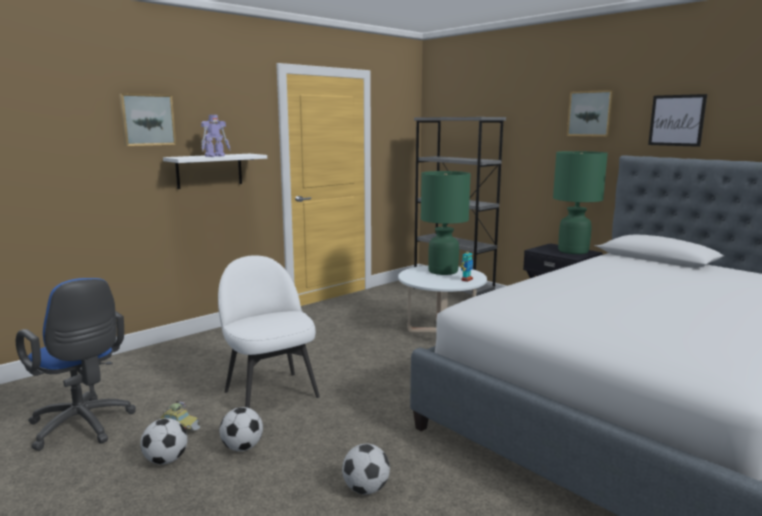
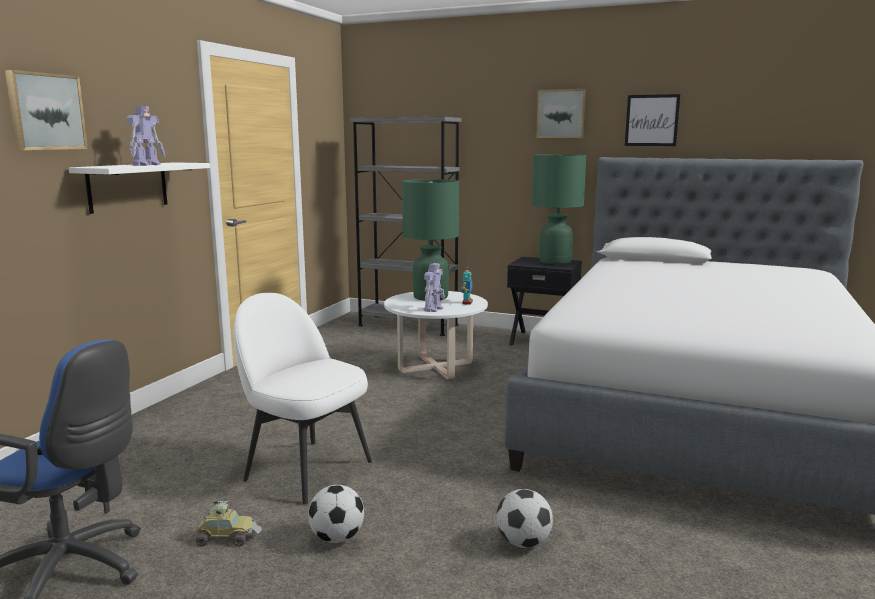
camera: 25 degrees left, 0 degrees up
football [140,418,188,465] -> none
none -> toy robot [423,263,445,312]

